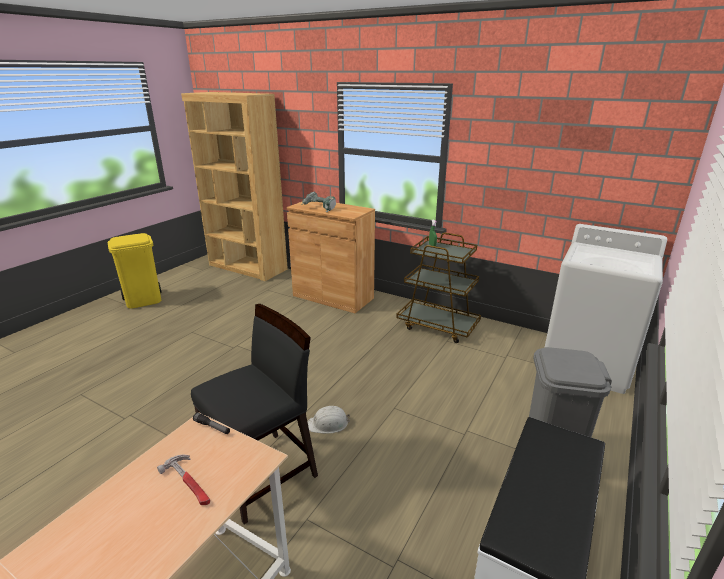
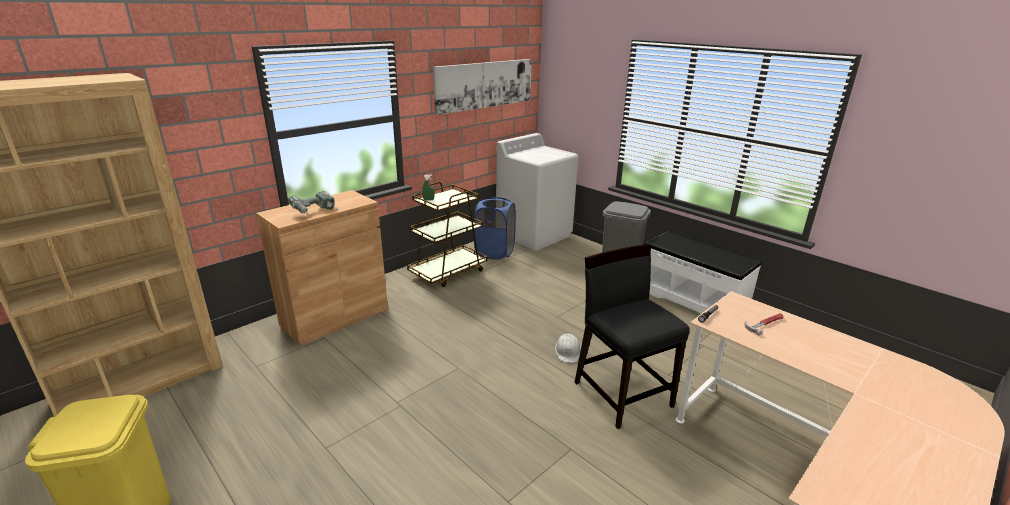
camera: 75 degrees left, 0 degrees up
none -> picture [433,59,532,115]
none -> blue laundry basket [474,197,516,260]

